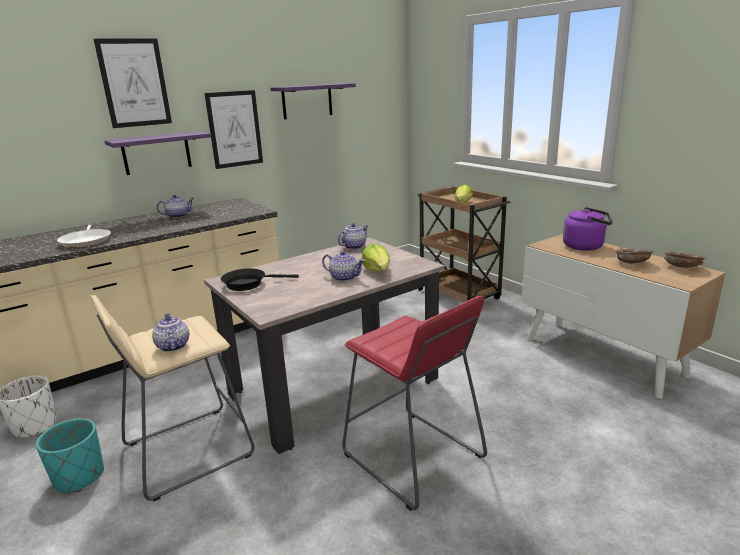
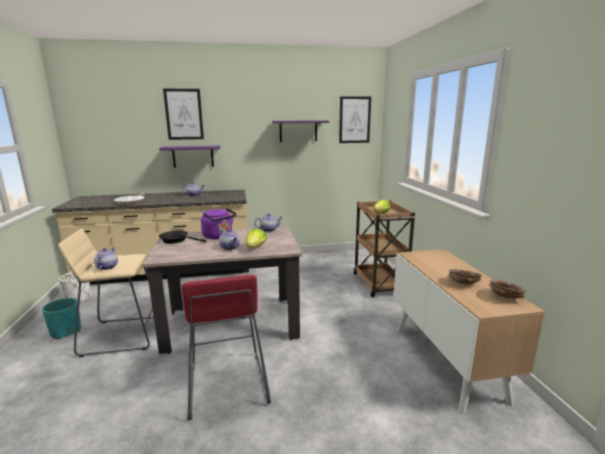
camera: 25 degrees right, 5 degrees down
picture [204,90,263,169] -> picture moved to [339,96,371,143]
purple kettle [563,207,613,250] -> purple kettle moved to [201,208,237,239]

